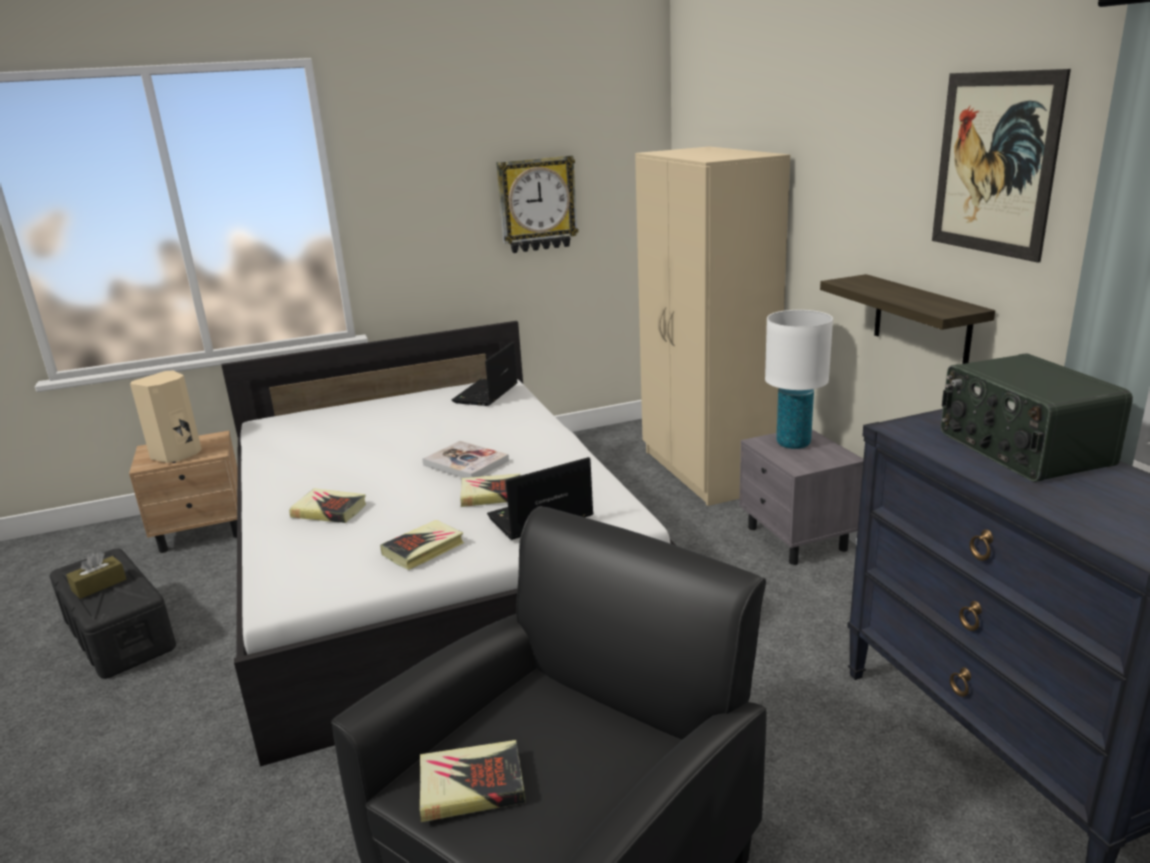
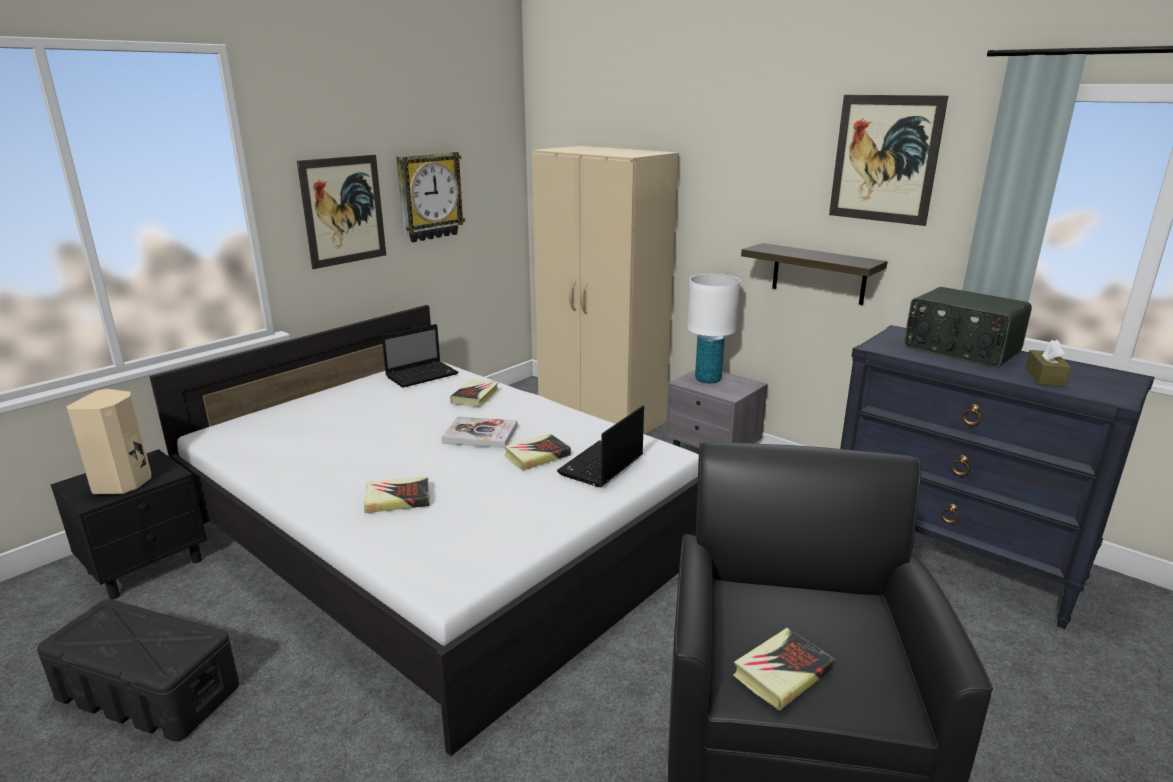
camera: 30 degrees left, 0 degrees up
brown tissue box [66,552,126,599] -> brown tissue box moved to [1025,339,1071,386]
beige nightstand [129,431,238,553] -> black nightstand [50,449,207,600]
book [380,520,464,570] -> book moved to [450,380,499,407]
laptop [452,342,517,406] -> laptop turned 120 degrees counterclockwise [382,324,459,388]
none -> picture [297,155,386,269]

